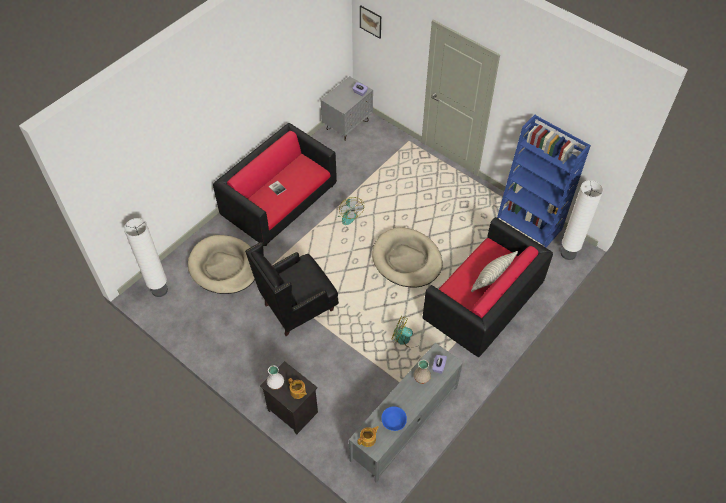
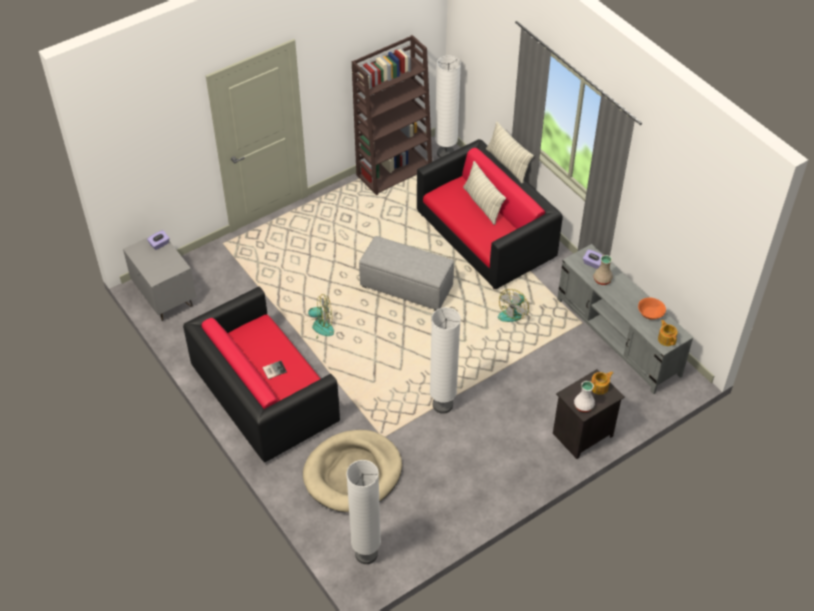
camera: 75 degrees left, 5 degrees down
black armchair [245,242,339,336] -> white floor lamp [430,307,461,414]
picture [360,5,381,39] -> none
beige dog bed [372,227,442,287] -> grey ottoman [359,236,454,311]
blue bowl [381,407,407,431] -> orange bowl [638,298,666,320]
blue bookcase [497,115,591,248] -> brown bookcase [352,35,432,195]
none -> pillow [486,122,534,183]

